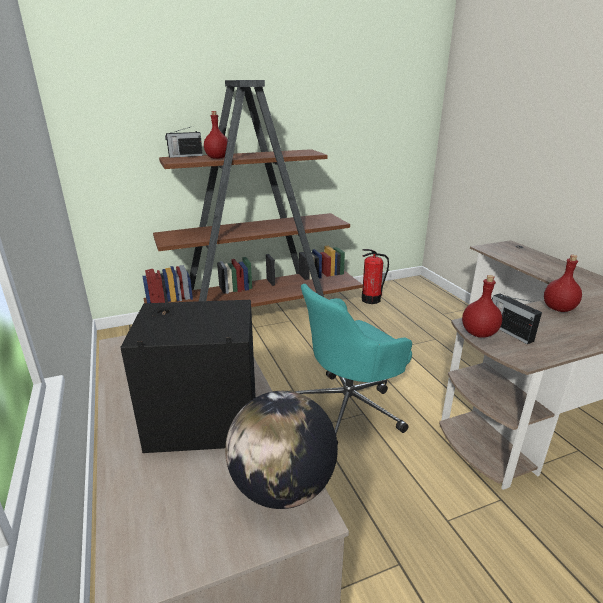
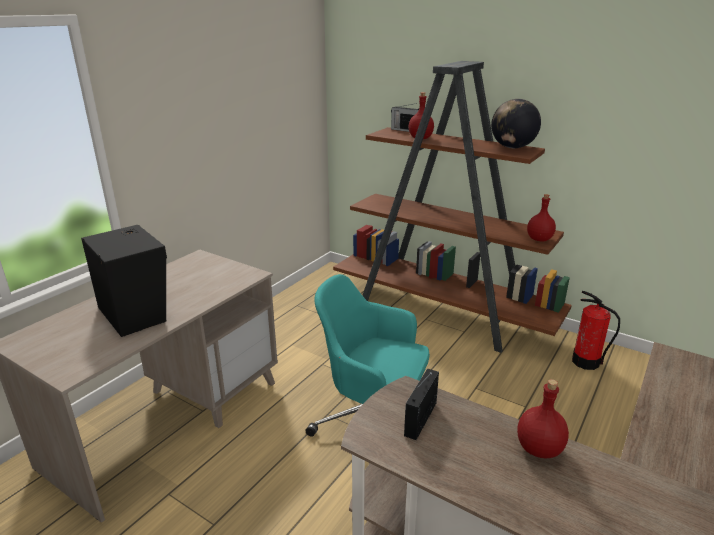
camera: 55 degrees right, 0 degrees up
globe [225,391,338,509] -> globe moved to [491,99,541,148]
red bottle [462,275,502,338] -> red bottle moved to [527,194,556,242]

